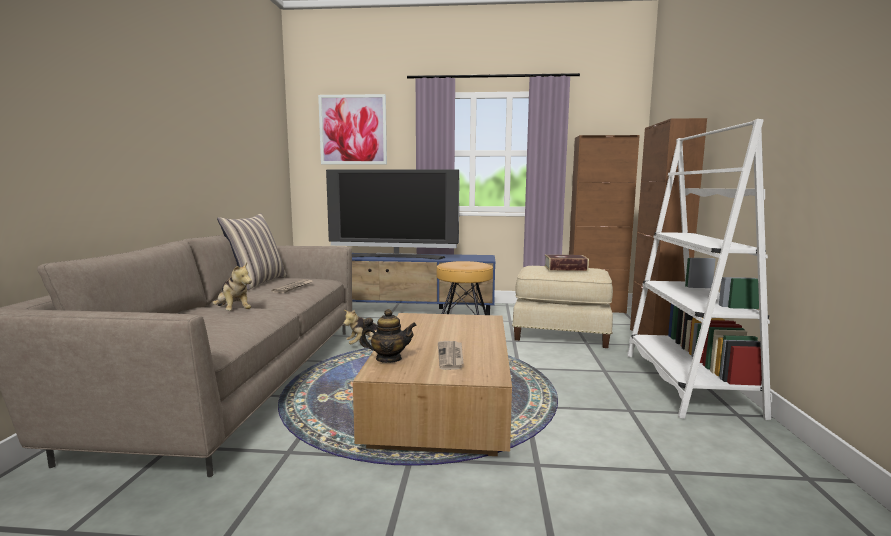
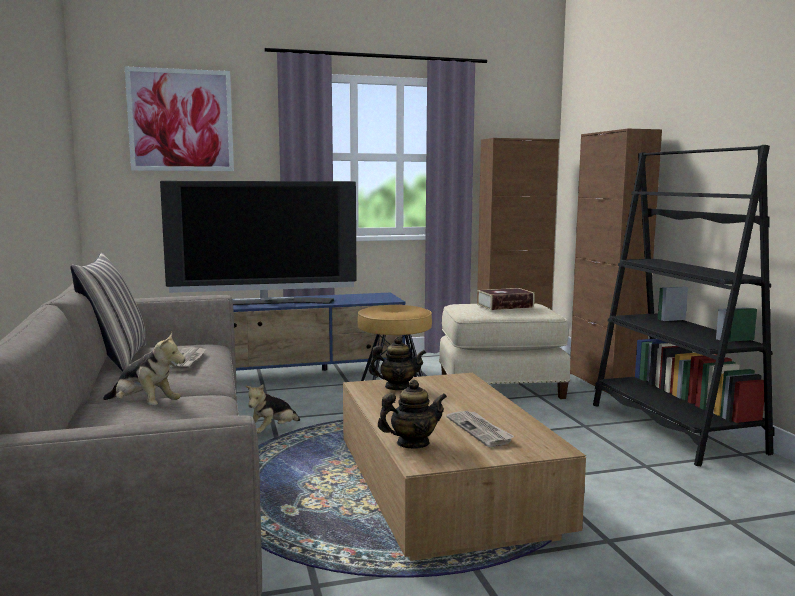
camera: 20 degrees left, 0 degrees up
white bookcase [627,119,772,420] -> black bookcase [593,145,775,466]
none -> teapot [368,337,426,390]

